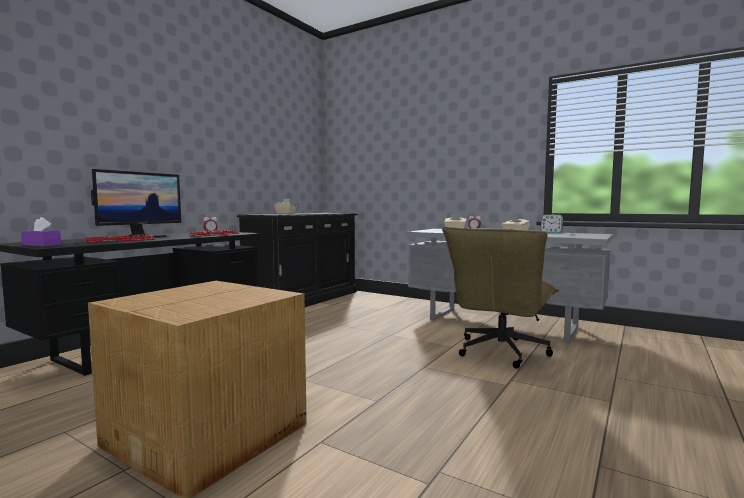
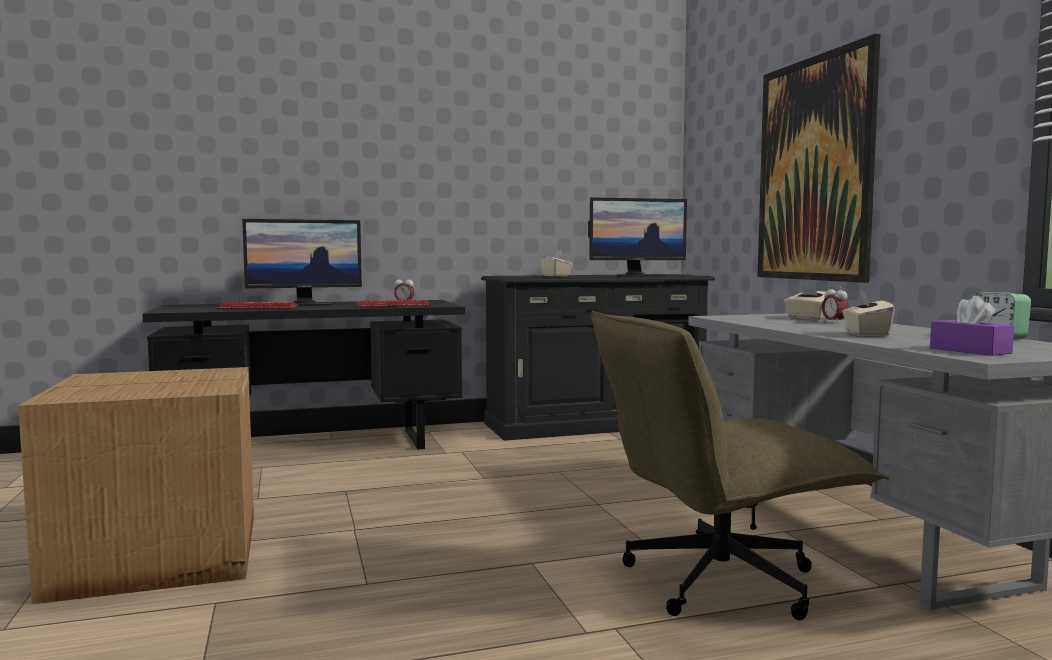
camera: 40 degrees right, 0 degrees up
purple tissue box [21,217,61,246] -> purple tissue box moved to [930,296,1014,356]
none -> monitor [588,197,687,277]
none -> picture [757,34,880,283]

